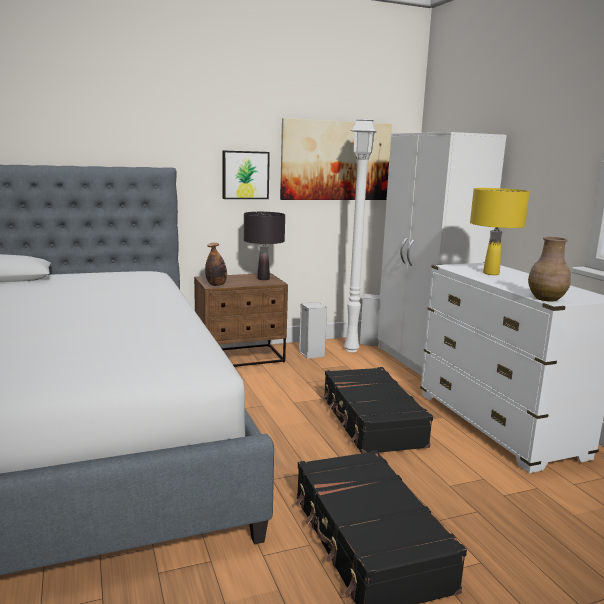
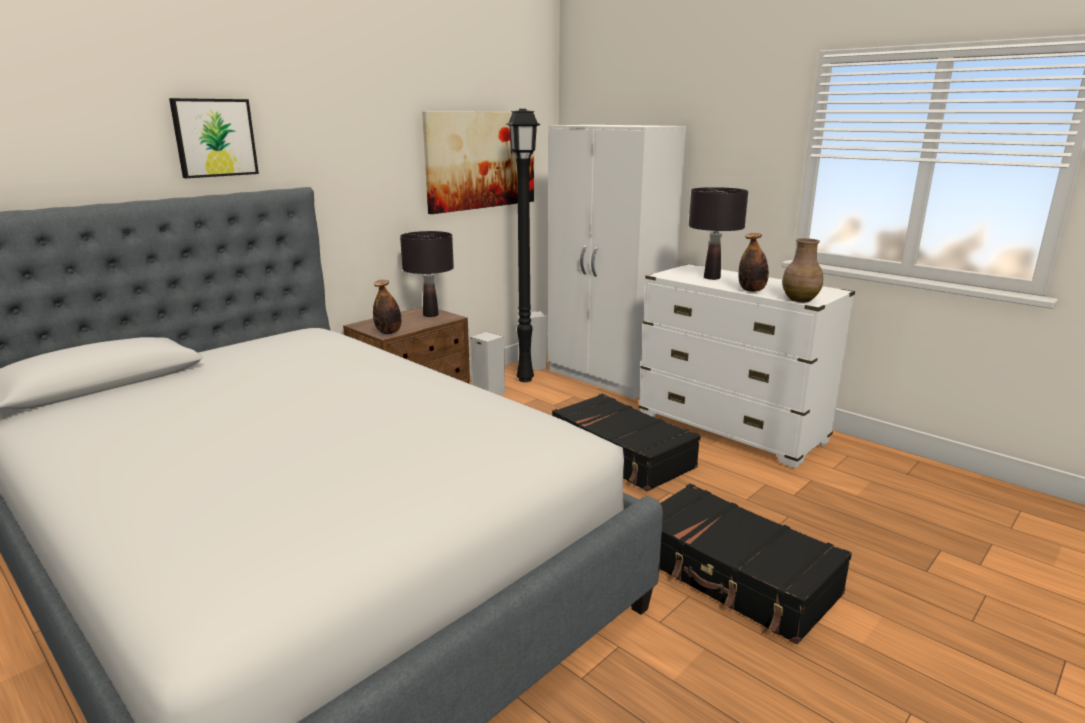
camera: 25 degrees left, 5 degrees up
picture [222,150,270,199] -> picture moved to [169,98,259,178]
white floor lamp [344,118,377,352] -> black floor lamp [506,109,541,382]
yellow table lamp [470,188,530,275] -> black table lamp [689,187,748,280]
none -> bottle [738,233,769,292]

